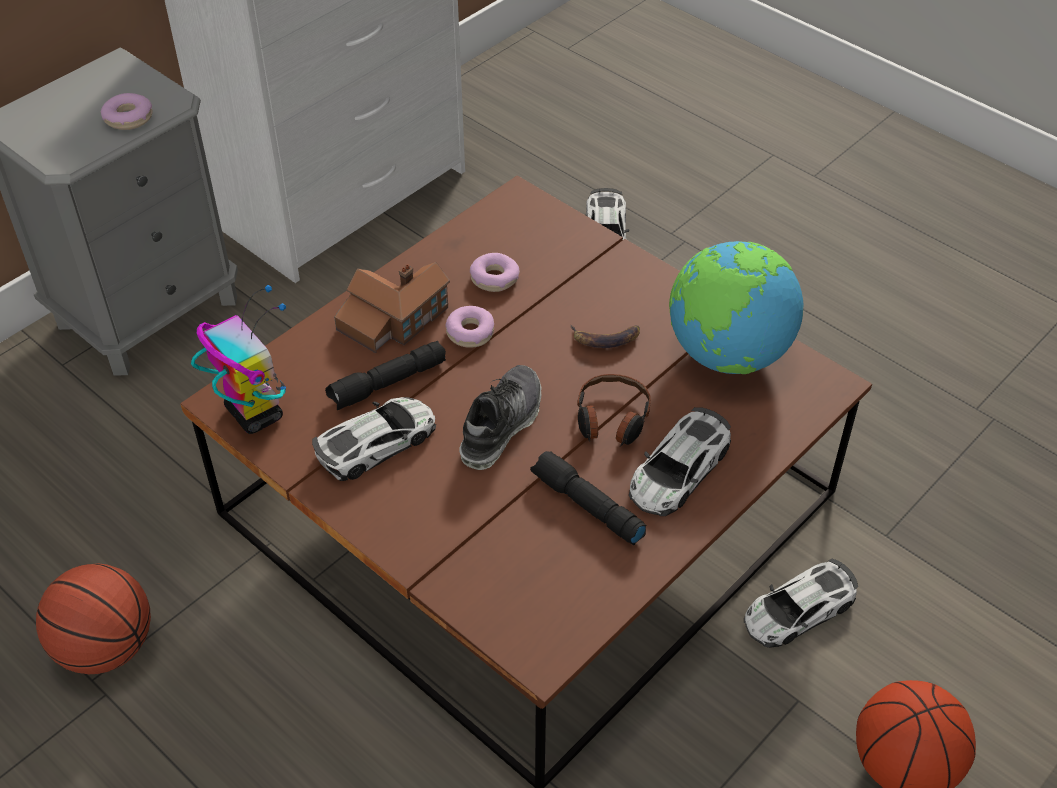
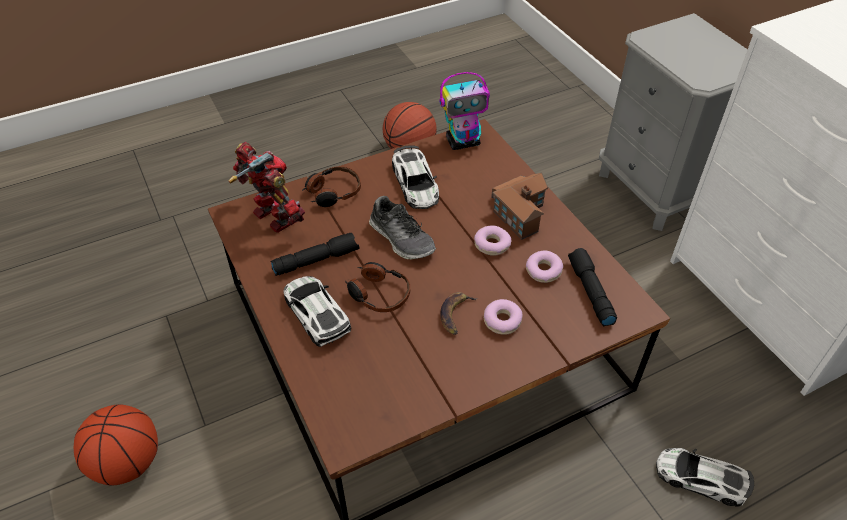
camera: 110 degrees right, 0 degrees up
donut [101,93,152,130] -> donut moved to [484,299,522,335]
black flashlight [325,341,446,410] -> black flashlight moved to [568,248,617,326]
globe [669,241,803,374] -> none
toy car [744,559,858,648] -> none
none -> toy robot [229,142,305,233]
none -> headphones [302,166,361,207]

